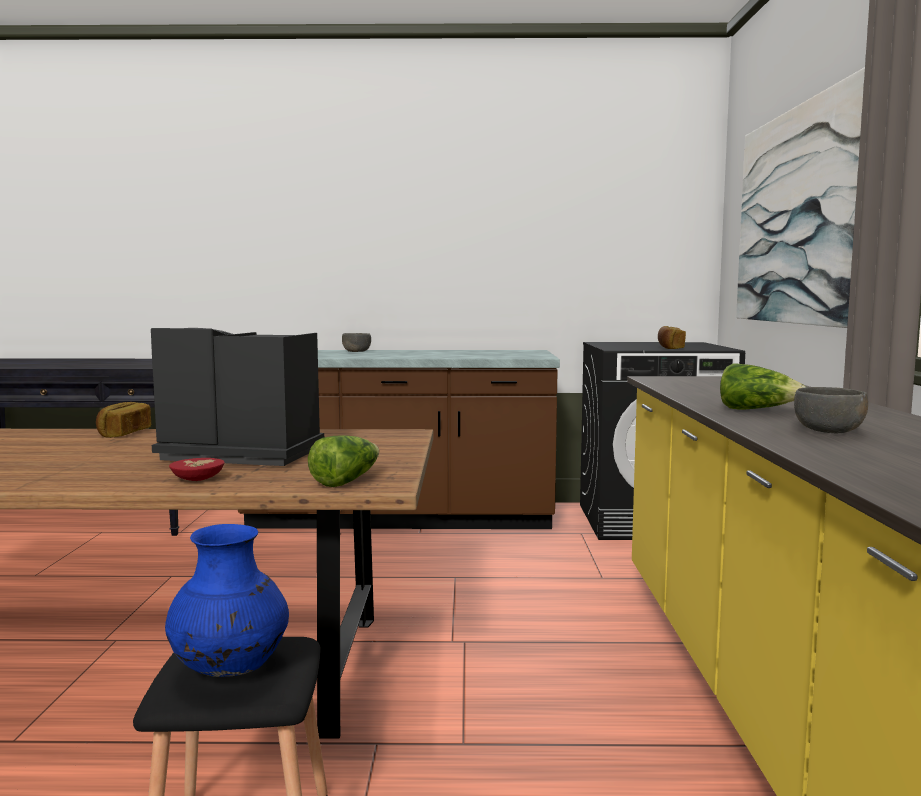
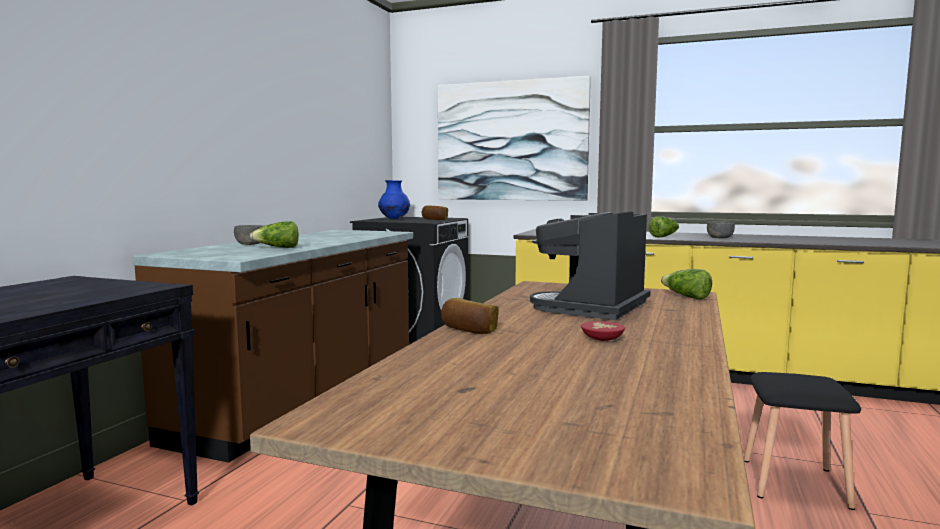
camera: 70 degrees left, 0 degrees up
blue vase [165,524,289,677] -> blue vase moved to [378,180,410,219]
red bowl [169,458,225,481] -> red bowl moved to [581,321,625,341]
none -> lettuce [250,221,299,248]

